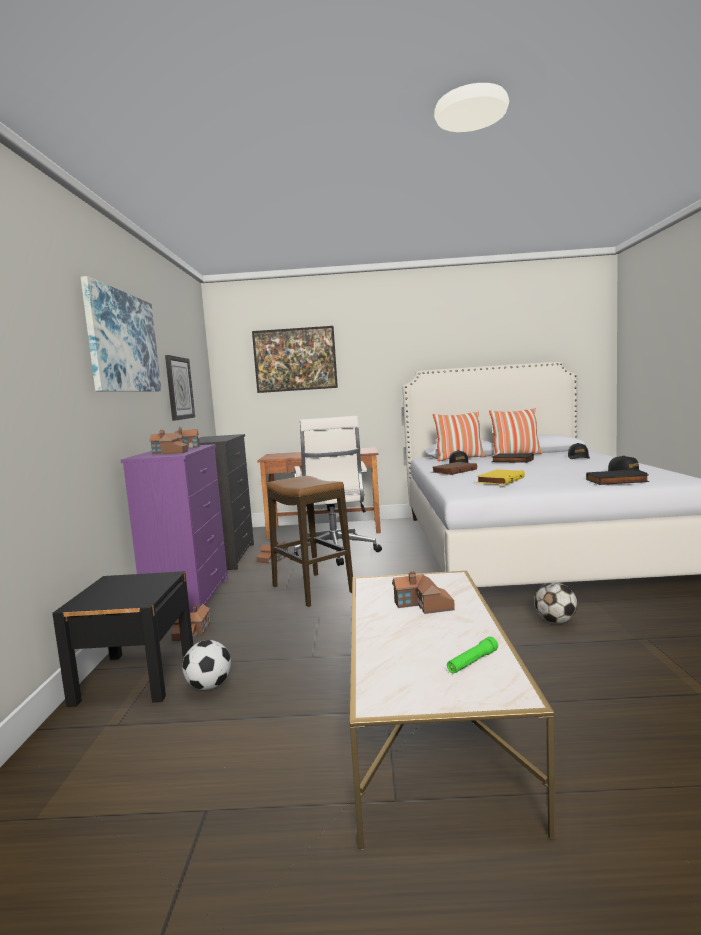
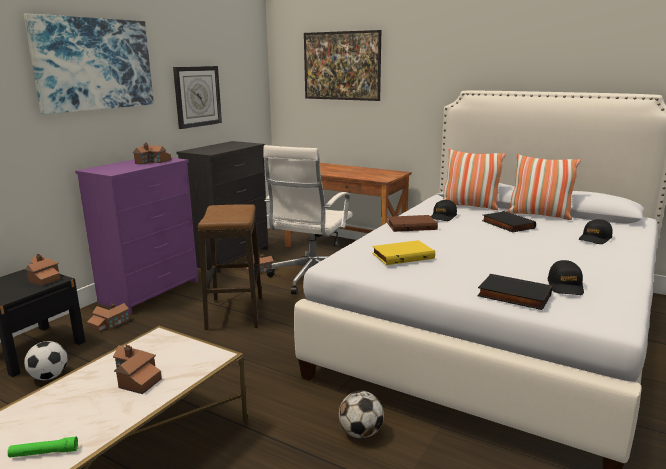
camera: 30 degrees right, 10 degrees up
toy house [149,430,188,455] -> toy house moved to [25,254,61,286]

